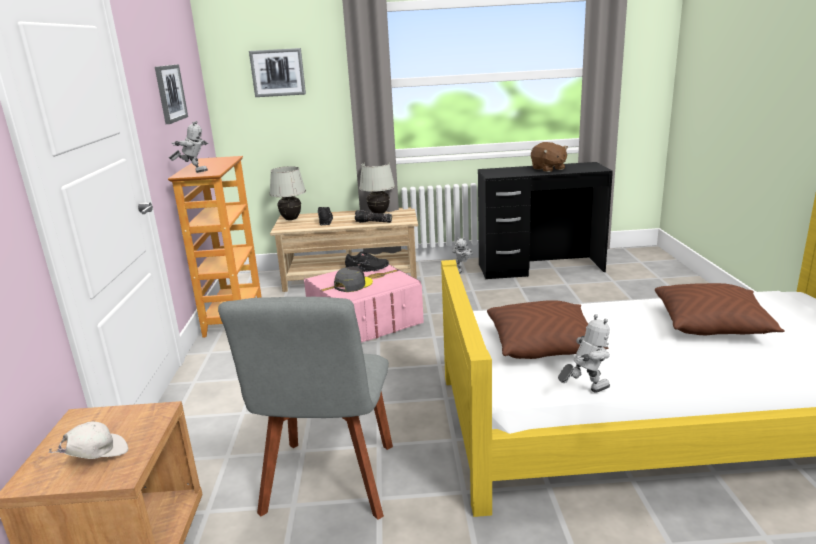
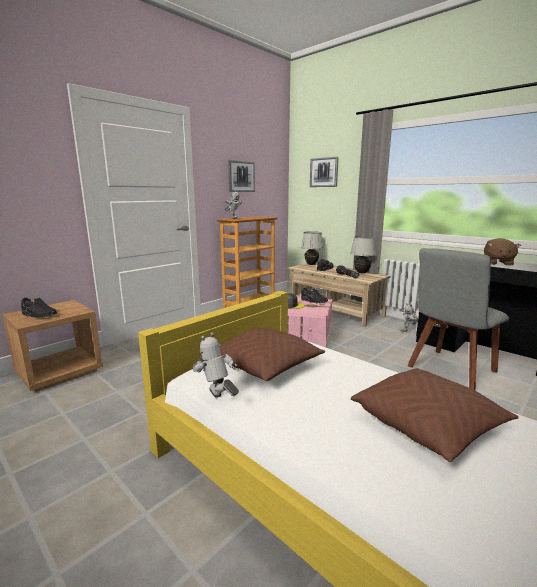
camera: 45 degrees right, 5 degrees down
white cap [48,422,128,459] -> black shoe [21,298,57,318]
grey chair [218,297,393,520] -> grey chair moved to [407,248,510,391]
toy robot [558,314,610,392] -> toy robot turned 150 degrees counterclockwise [193,332,239,398]

